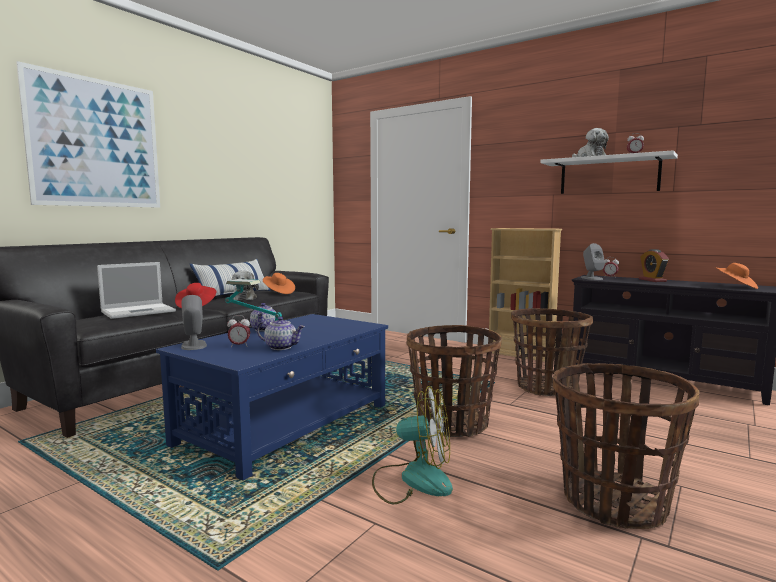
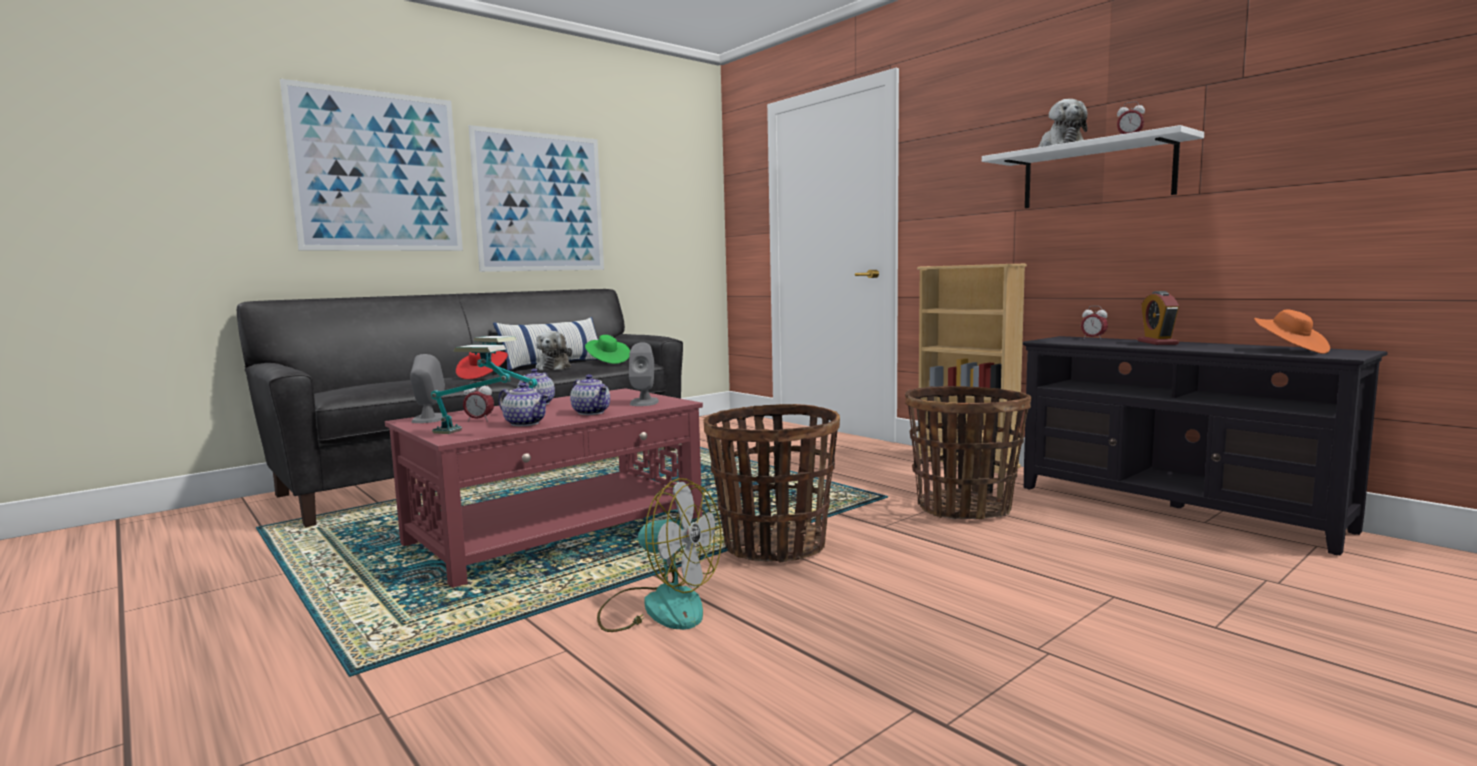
camera: 15 degrees right, 0 degrees up
laptop [97,262,176,319] -> none
blue coffee table [156,314,388,481] -> red coffee table [385,388,703,588]
orange hat [263,273,295,294] -> green hat [585,335,630,364]
basket [553,363,699,529] -> none
grey speaker [581,243,605,280] -> grey speaker moved to [629,342,659,406]
none -> table lamp [431,345,511,434]
none -> picture [469,125,604,272]
none -> teapot [570,374,610,415]

